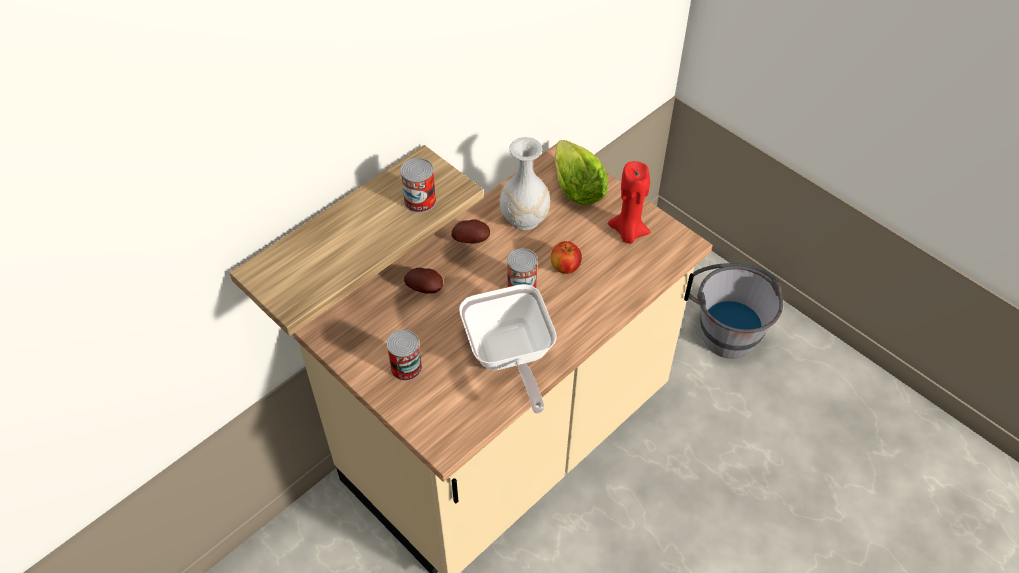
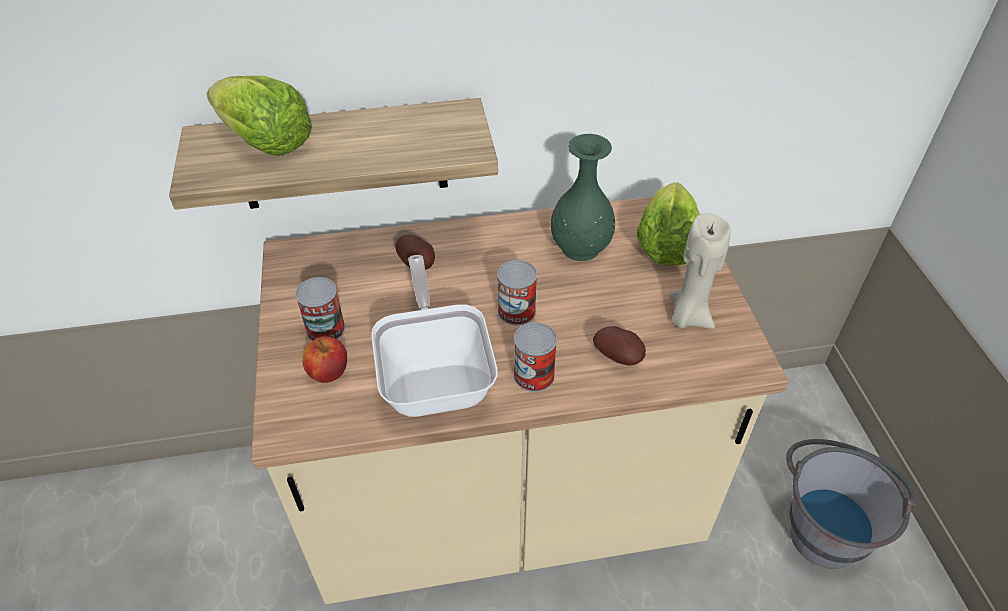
camera: 35 degrees right, 5 degrees down
can [400,158,436,213] -> can moved to [514,322,557,392]
potato [451,219,490,244] -> potato moved to [593,326,646,366]
frying pan [459,284,557,414] -> frying pan turned 150 degrees clockwise [371,255,498,417]
white vase [500,137,550,230] -> green vase [551,134,615,261]
apple [551,241,582,274] -> apple moved to [302,336,347,383]
red candle [608,161,651,244] -> beige candle [669,213,731,329]
none -> lettuce [206,76,312,156]

